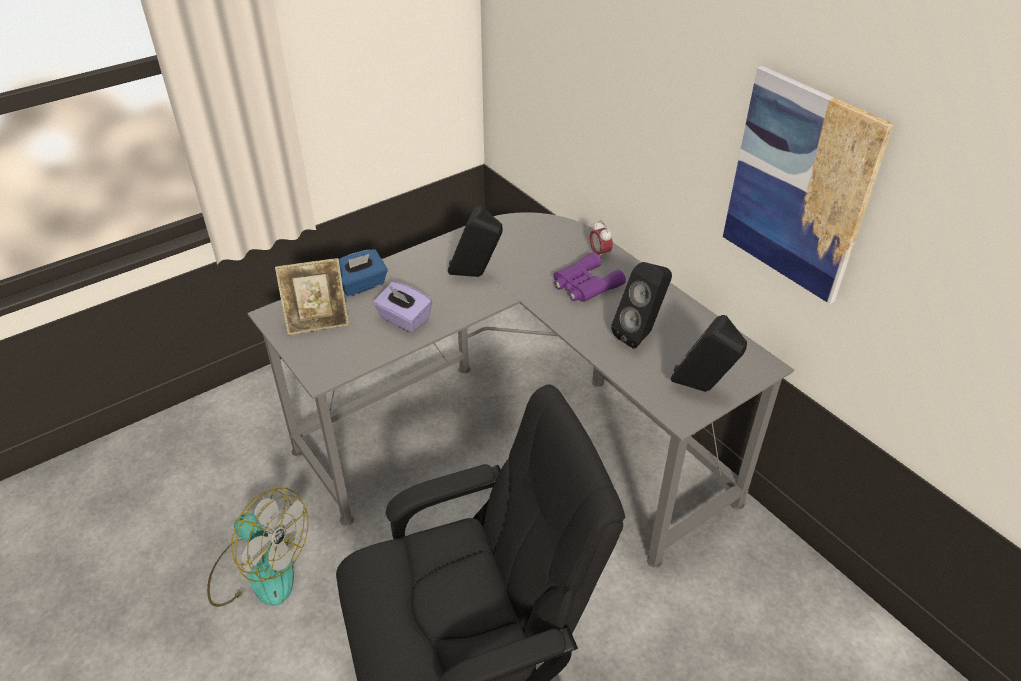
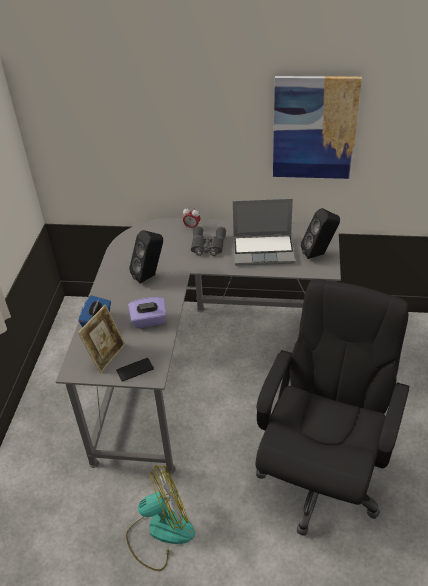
camera: 45 degrees left, 0 degrees up
purple binoculars [554,252,626,302] -> grey binoculars [191,226,226,256]
black speaker [611,262,672,349] -> laptop [233,198,295,266]
none -> phone [116,358,154,382]

